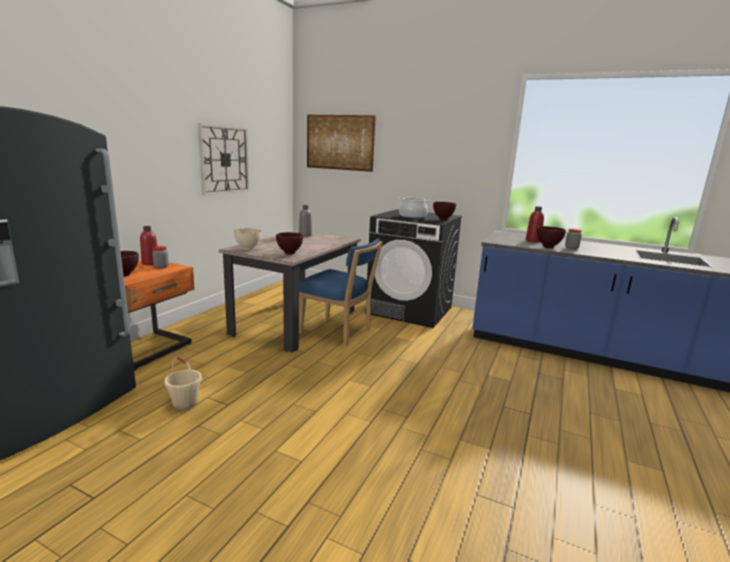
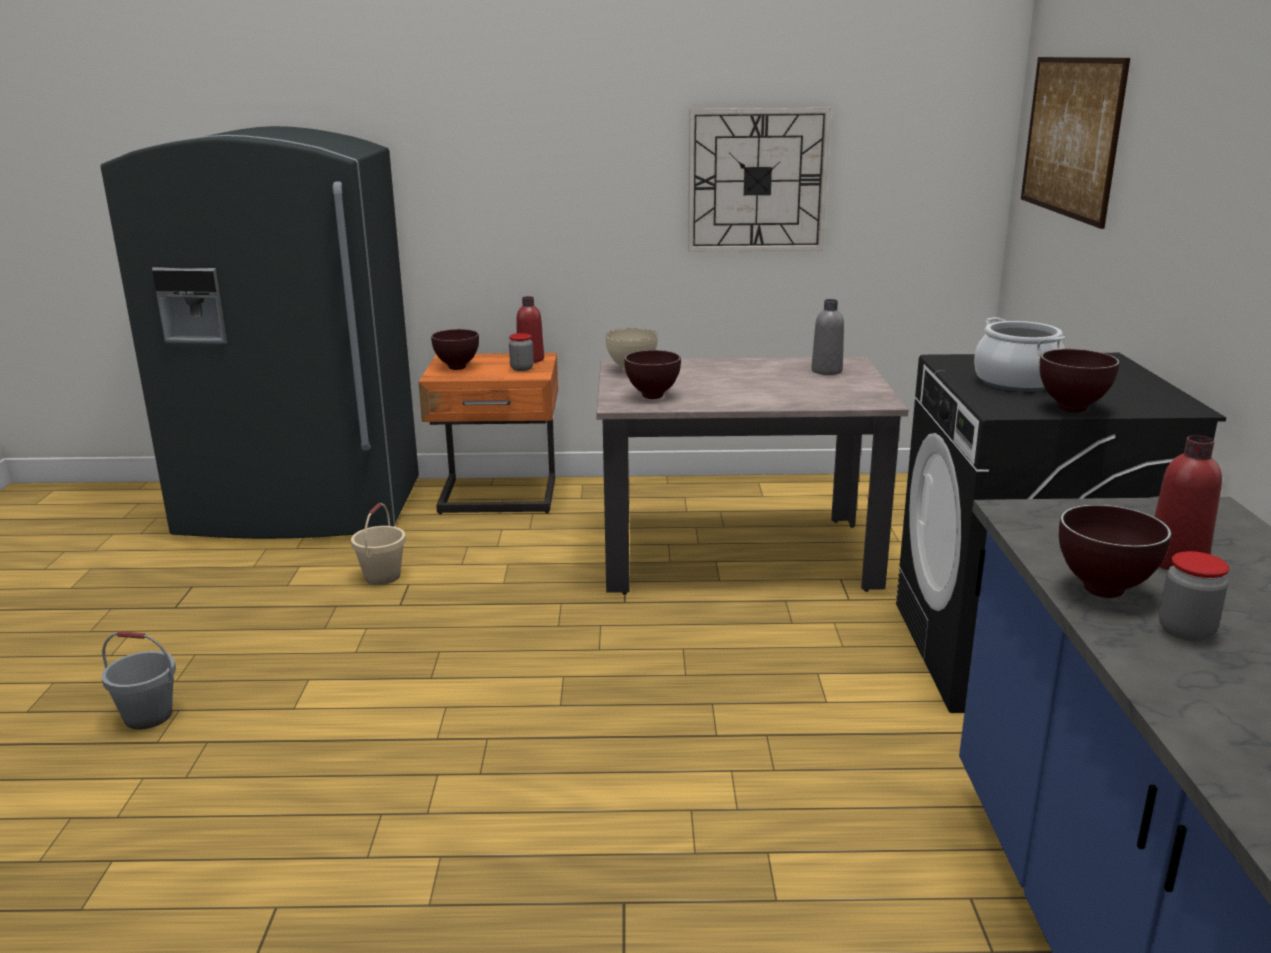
camera: 65 degrees right, 5 degrees up
blue chair [299,238,383,346] -> none
none -> grey bucket [101,631,176,730]

